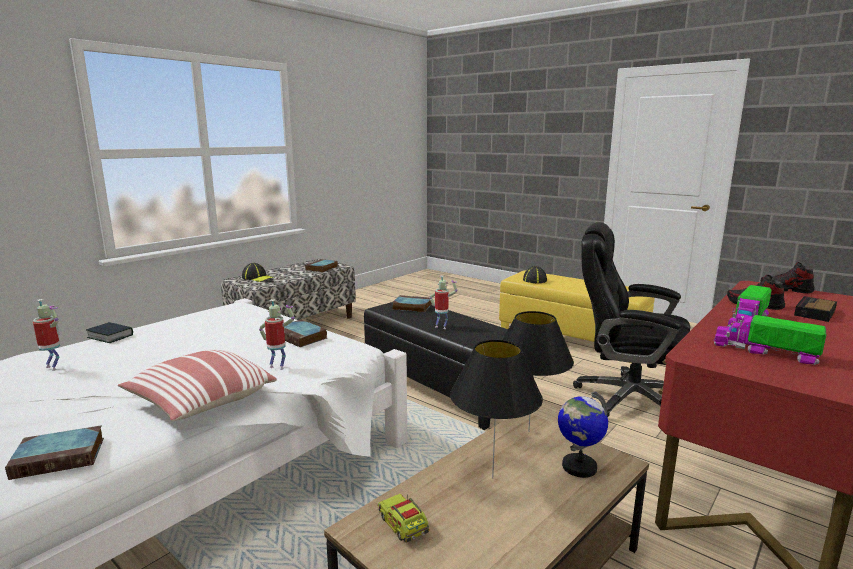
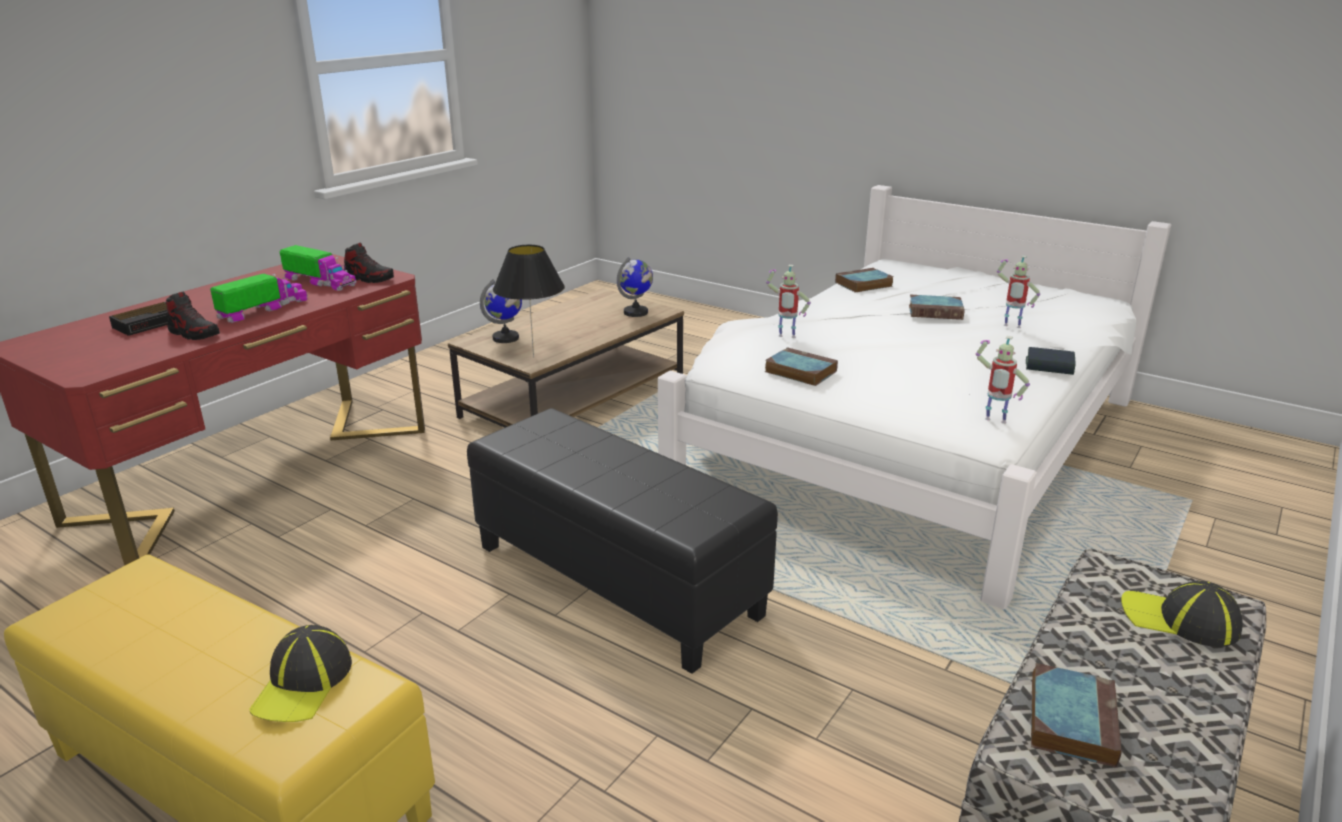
camera: 175 degrees right, 10 degrees up
pillow [118,350,277,421] -> none
toy truck [378,494,429,542] -> globe [617,257,653,317]
book [392,295,432,312] -> book moved to [909,295,965,320]
toy robot [430,275,457,329] -> toy robot moved to [976,336,1030,424]
black table lamp [450,340,543,479] -> none
black office chair [573,222,690,417] -> none
shoe [761,262,815,293] -> shoe moved to [344,243,394,283]

